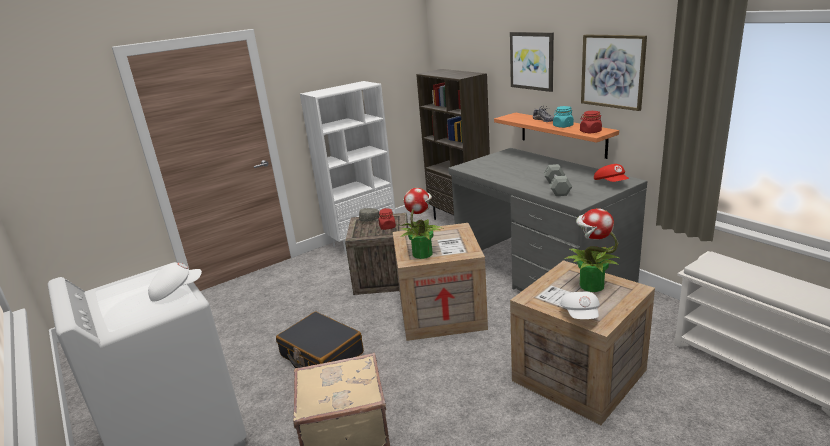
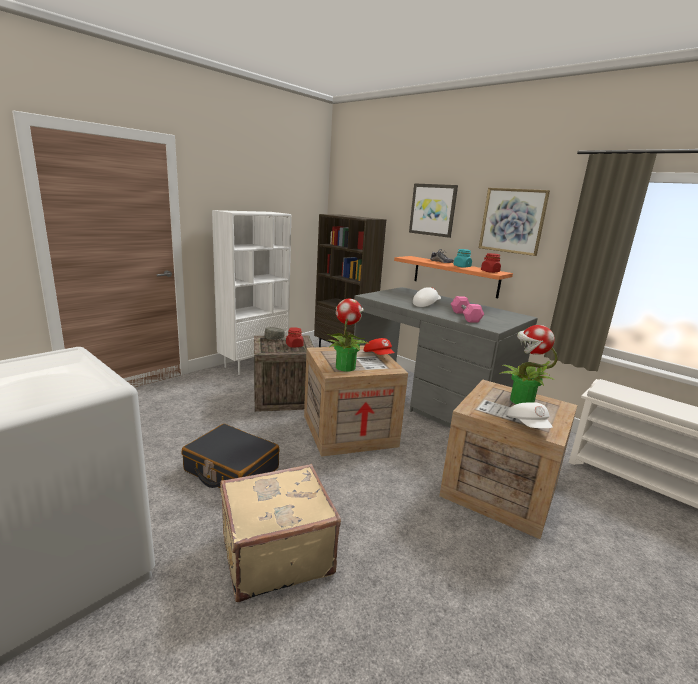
camera: 15 degrees left, 5 degrees down
white cap [148,263,202,302] -> white cap moved to [413,287,441,307]
grey dumbbell [543,164,572,196] -> pink dumbbell [451,296,484,323]
red cap [594,164,629,182] -> red cap moved to [363,338,394,355]

